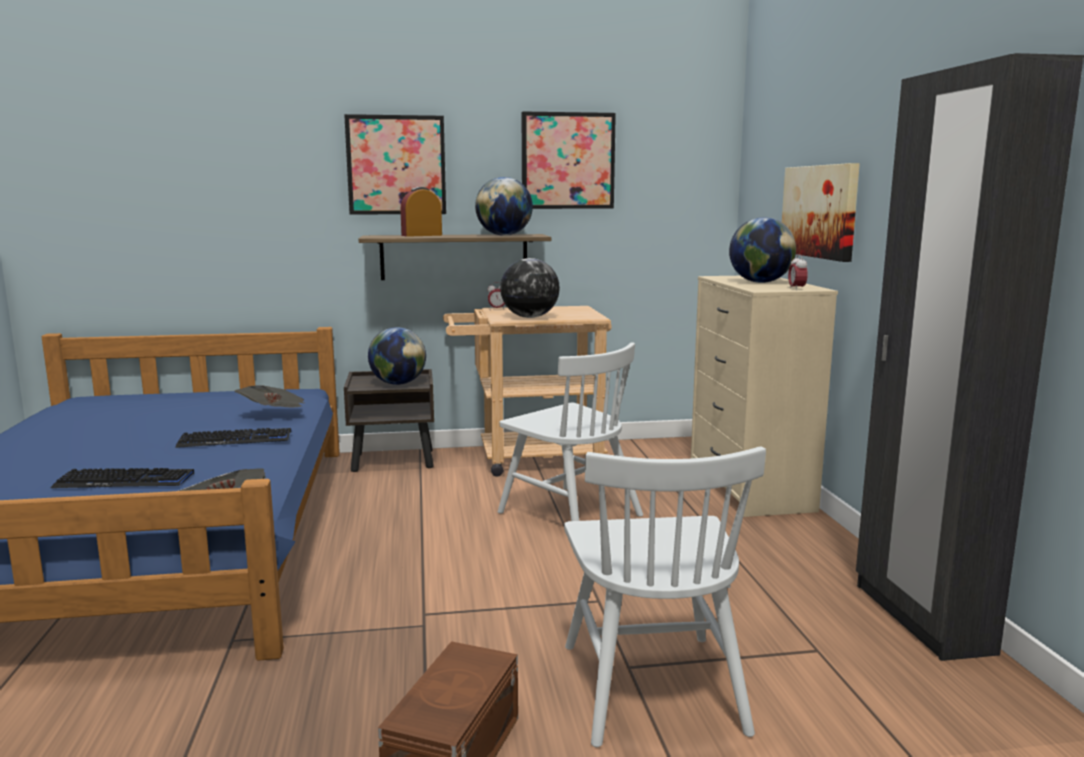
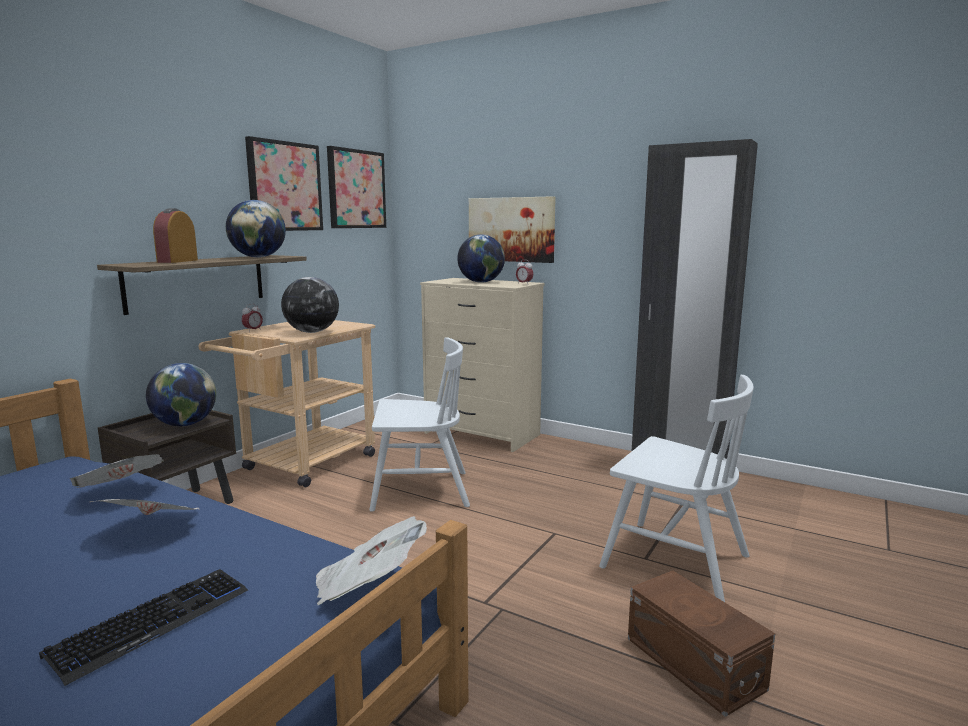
camera: 50 degrees left, 0 degrees up
keyboard [175,428,291,448] -> newspaper [90,499,199,515]
picture [344,114,446,214] -> picture moved to [327,146,386,228]

